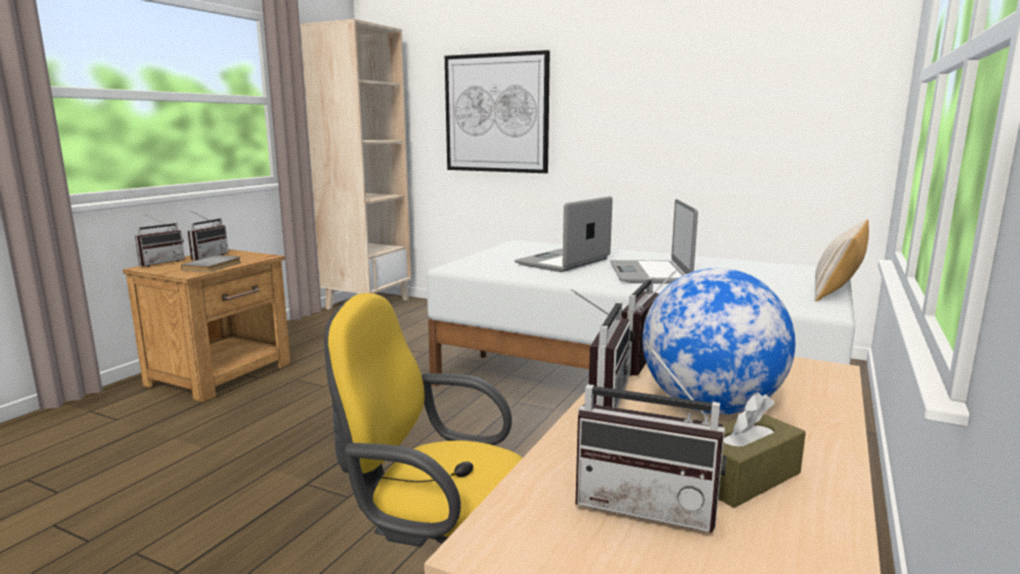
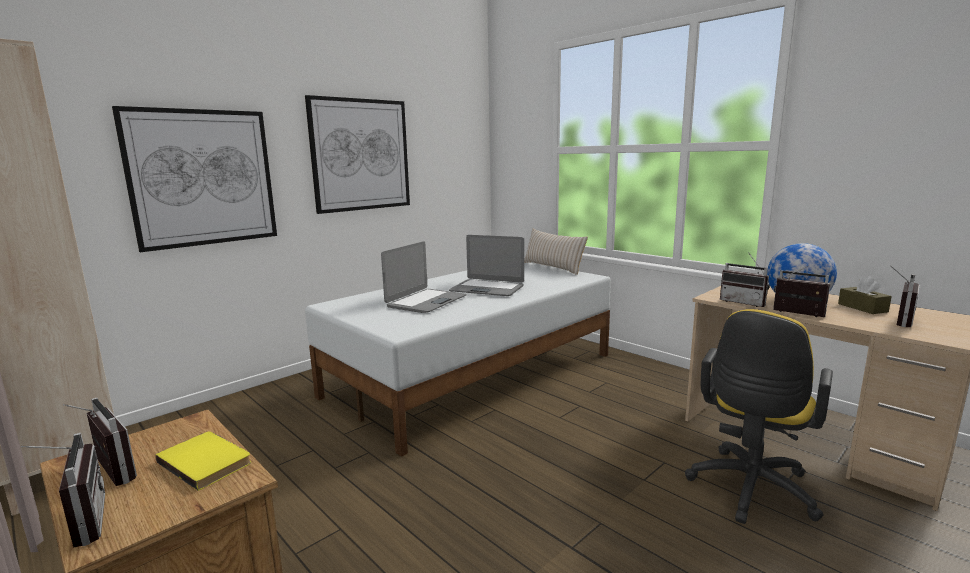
camera: 70 degrees left, 0 degrees up
grey book [181,255,241,272] -> yellow book [155,431,251,491]
laptop [514,196,613,272] -> laptop turned 120 degrees counterclockwise [381,241,466,313]
none -> picture [305,95,410,214]

